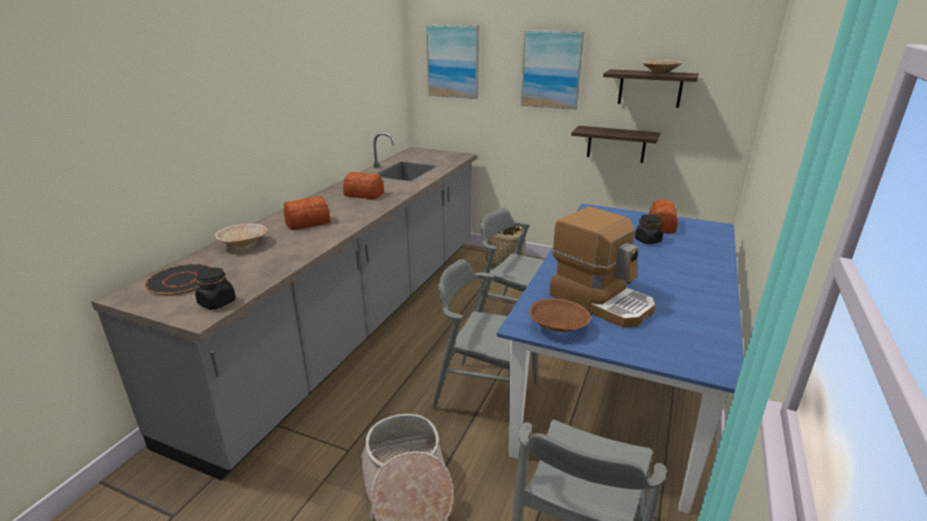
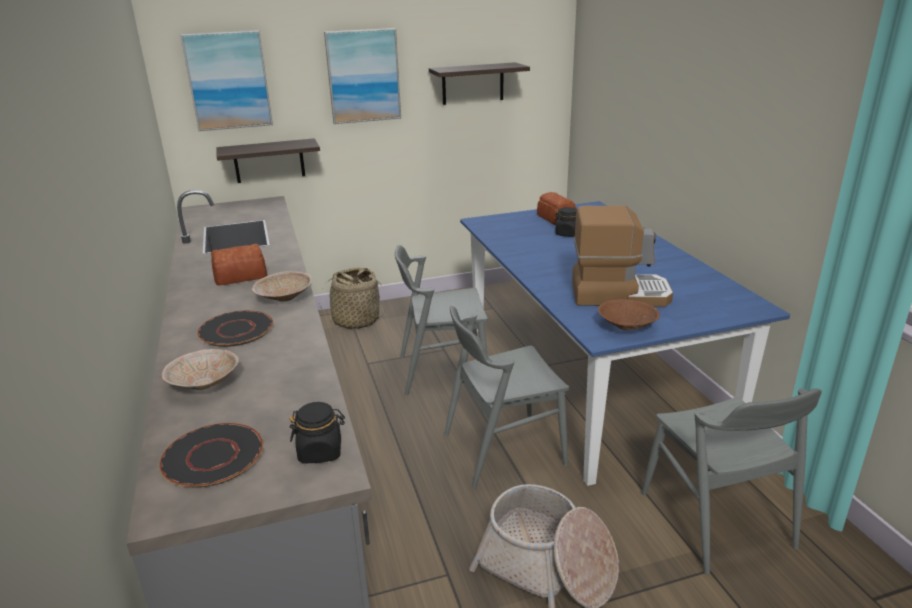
camera: 40 degrees left, 0 degrees up
bread [284,196,330,230] -> black plate [197,310,273,347]
shelf [571,126,660,163] -> shelf moved to [216,138,320,183]
beige bowl [642,60,683,74] -> beige bowl moved to [252,271,312,302]

